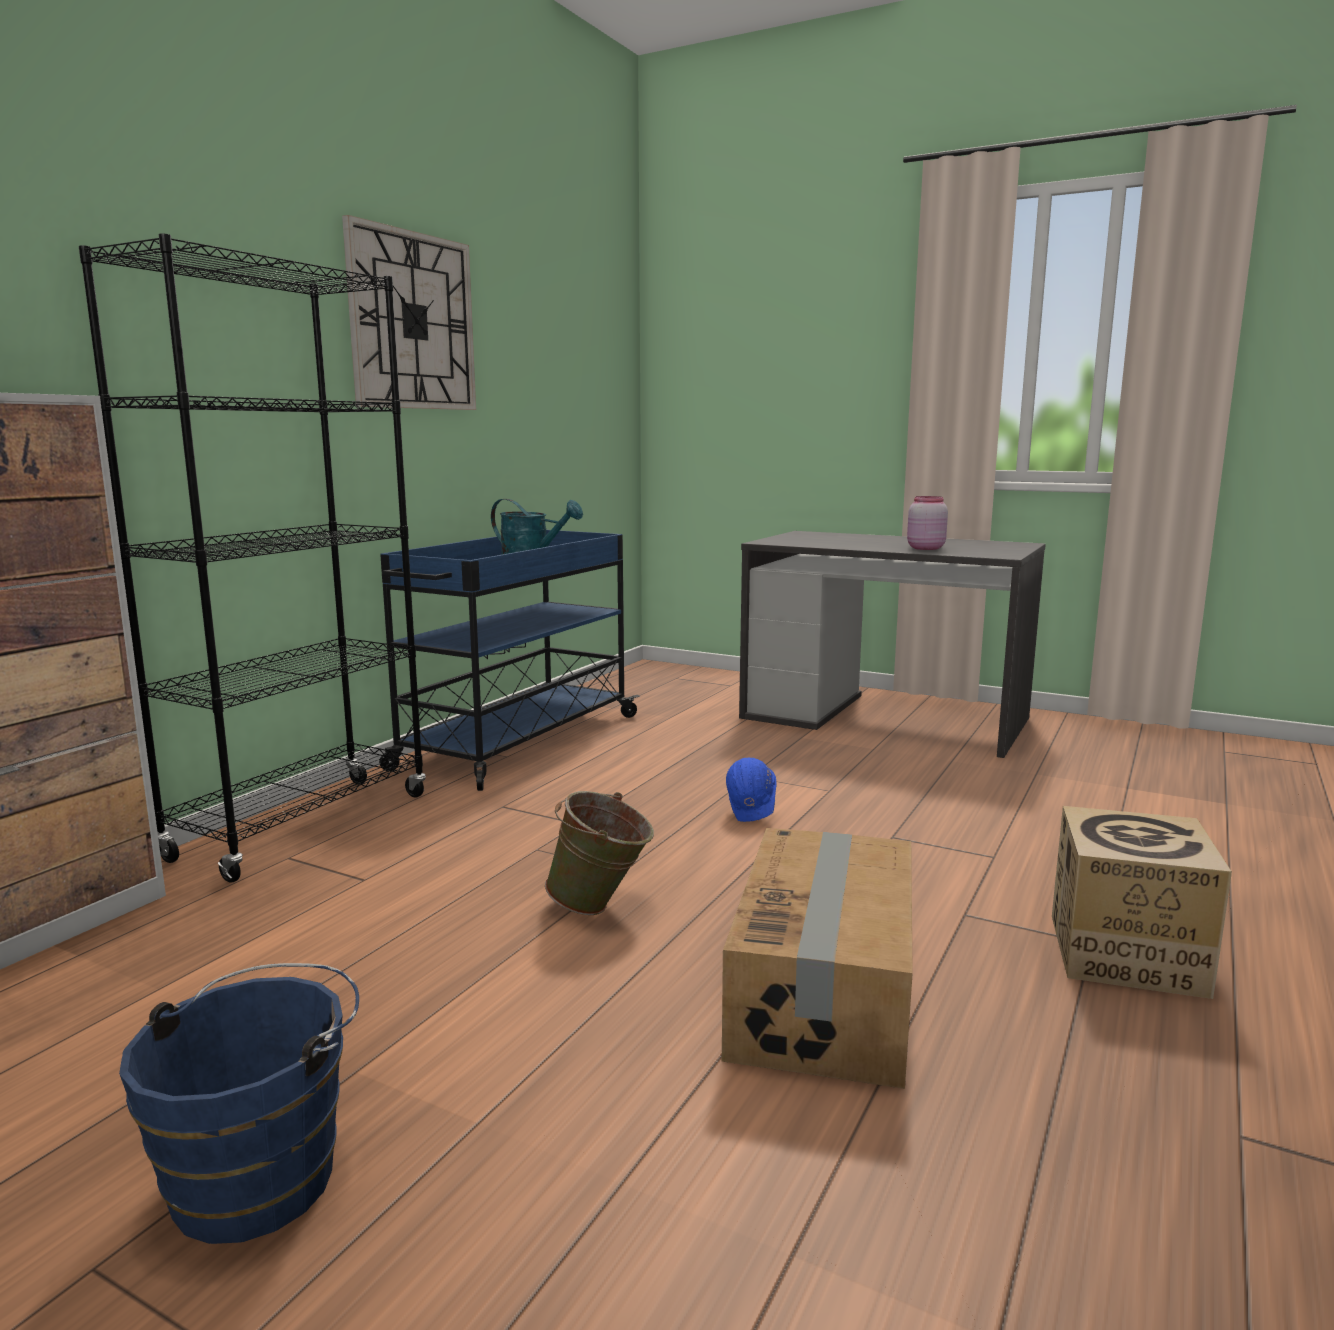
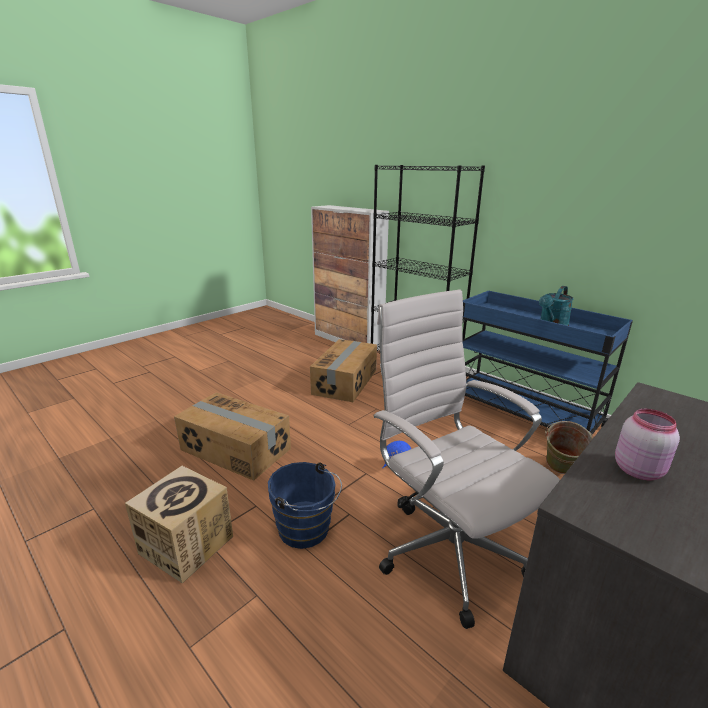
camera: 105 degrees right, 10 degrees up
blue bucket [119,963,359,1244] -> blue bucket moved to [268,462,342,549]
wall clock [342,215,476,410] -> none
green bucket [545,791,654,915] -> green bucket moved to [545,421,594,474]
none -> cardboard box [310,339,377,402]
none -> white office chair [373,289,560,629]

